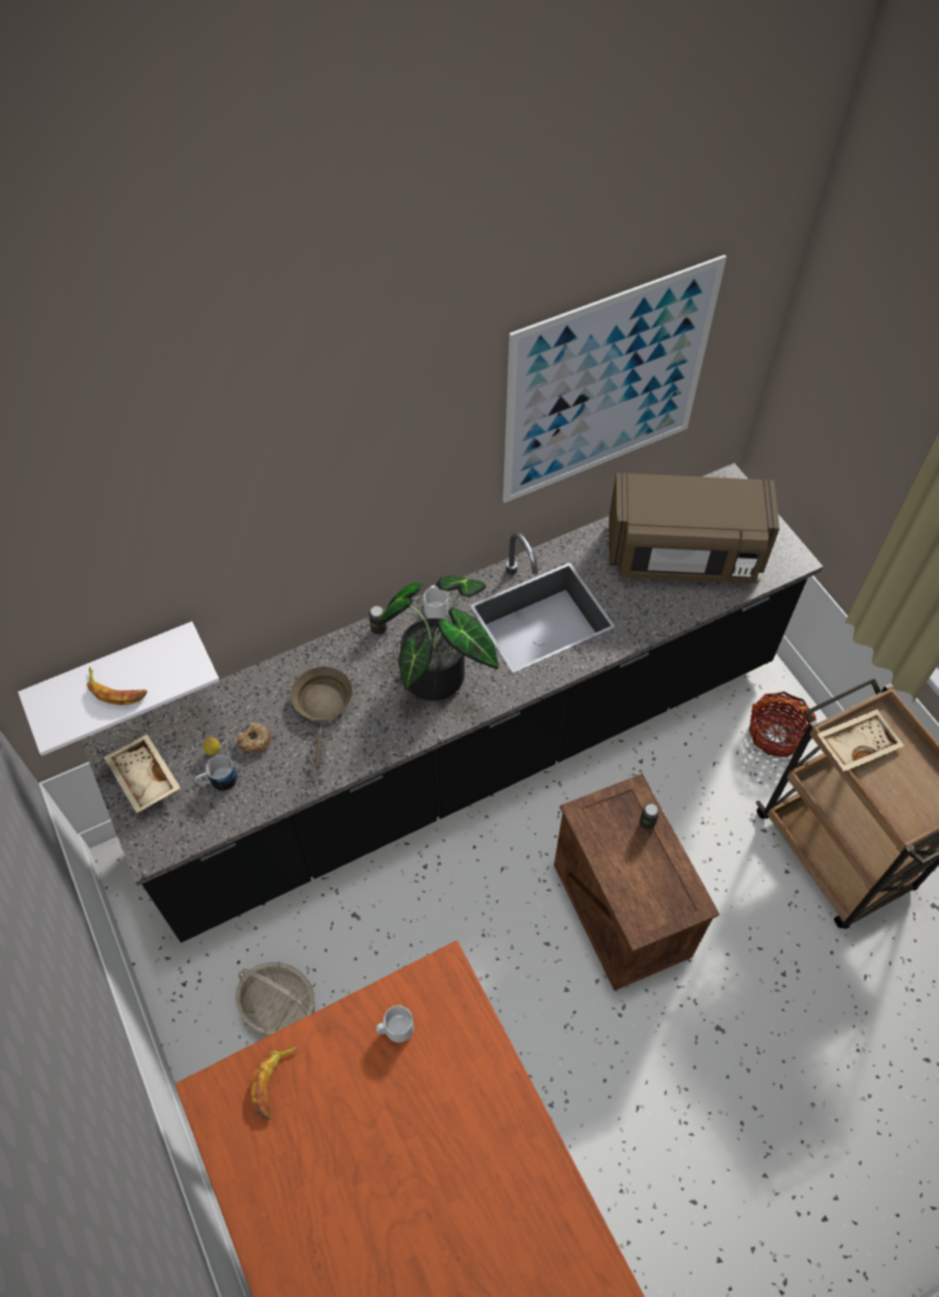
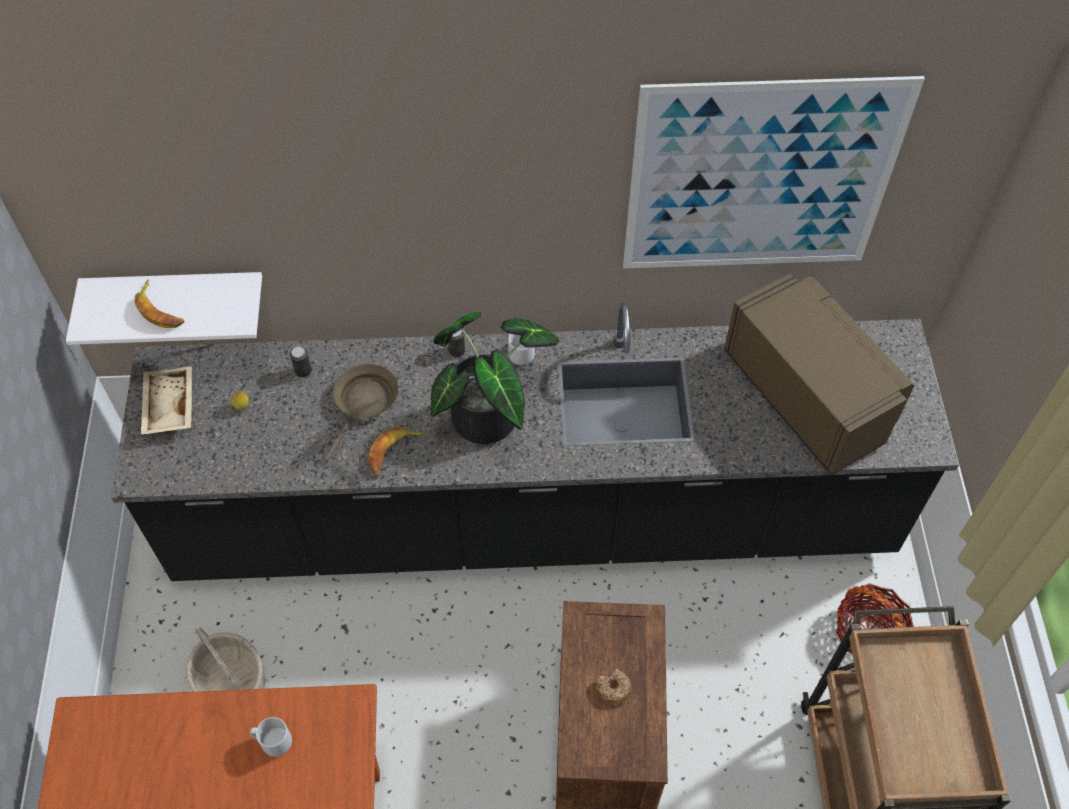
camera: 25 degrees right, 0 degrees up
mug [195,755,237,791] -> none
donut [237,722,271,753] -> donut moved to [595,669,632,704]
banana [251,1047,298,1120] -> banana moved to [368,427,425,476]
brown microwave [609,473,780,584] -> brown microwave turned 150 degrees counterclockwise [724,273,914,475]
can [639,803,660,830] -> can moved to [290,346,312,378]
beige tray [817,709,904,772] -> none

